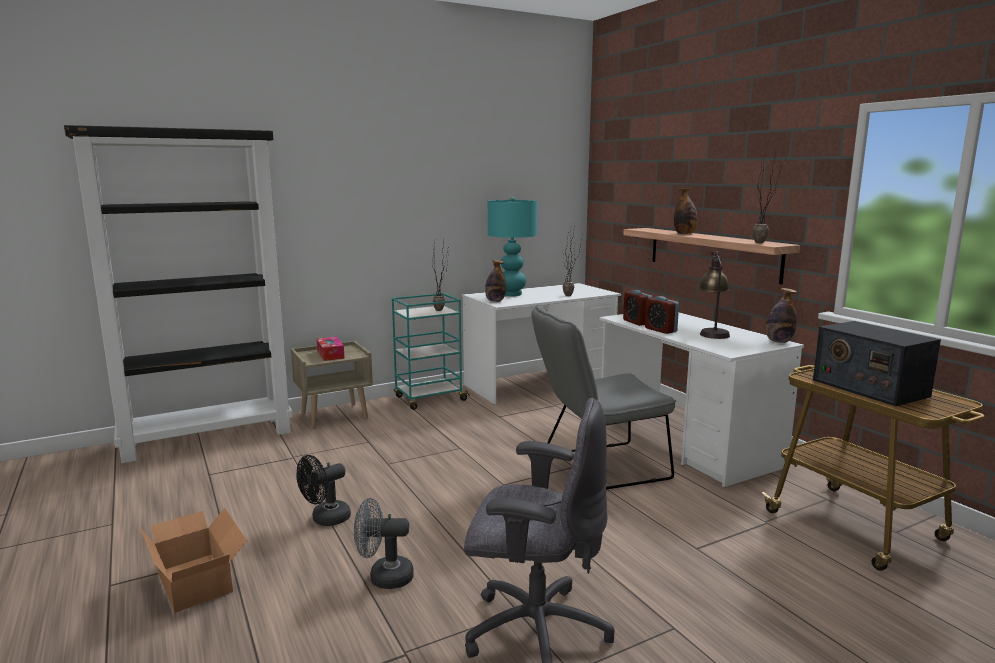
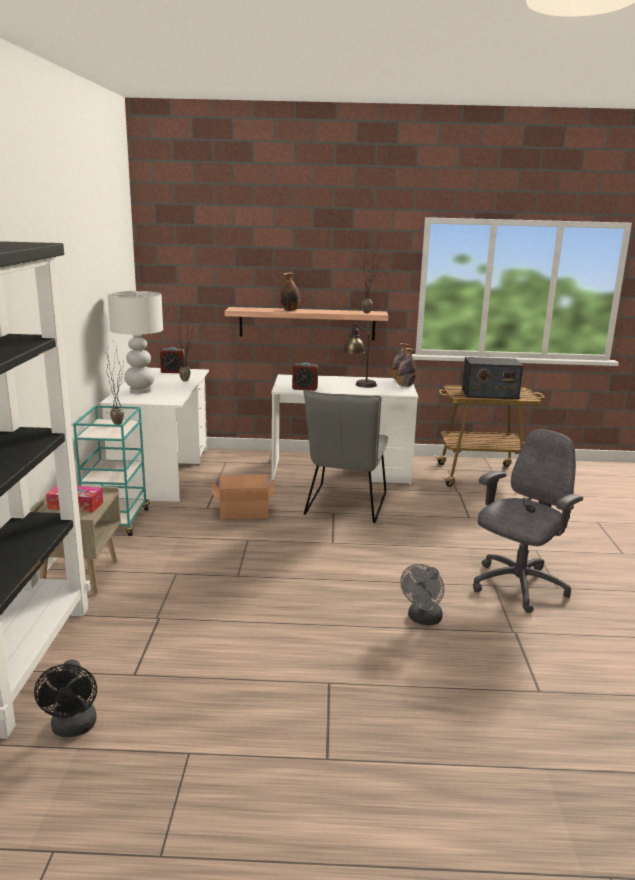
camera: 60 degrees left, 5 degrees up
cardboard box [140,508,247,613] -> cardboard box moved to [211,475,275,520]
black fan [296,455,351,526] -> black fan moved to [34,659,97,737]
bottle [485,260,506,302] -> bottle moved to [396,348,416,387]
turquoise table lamp [488,197,537,296] -> white table lamp [108,290,163,394]
alarm clock [645,296,679,334] -> alarm clock moved to [160,347,185,373]

